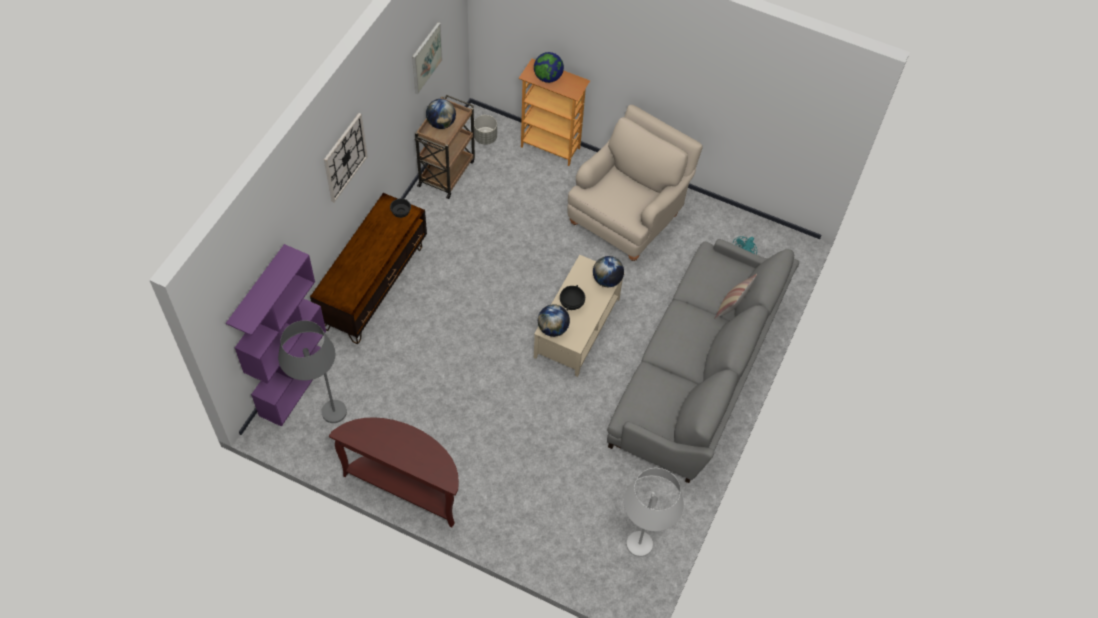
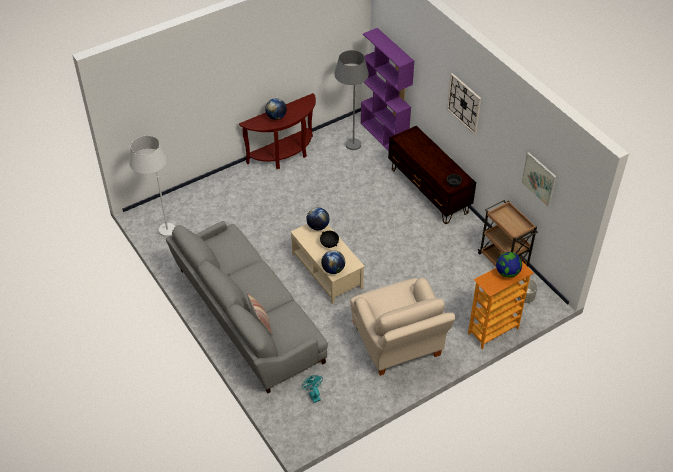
camera: 125 degrees right, 10 degrees down
globe [426,99,456,129] -> globe moved to [265,98,287,120]

